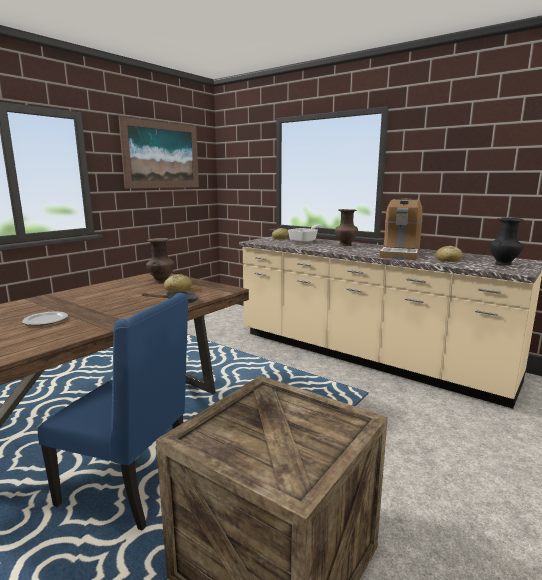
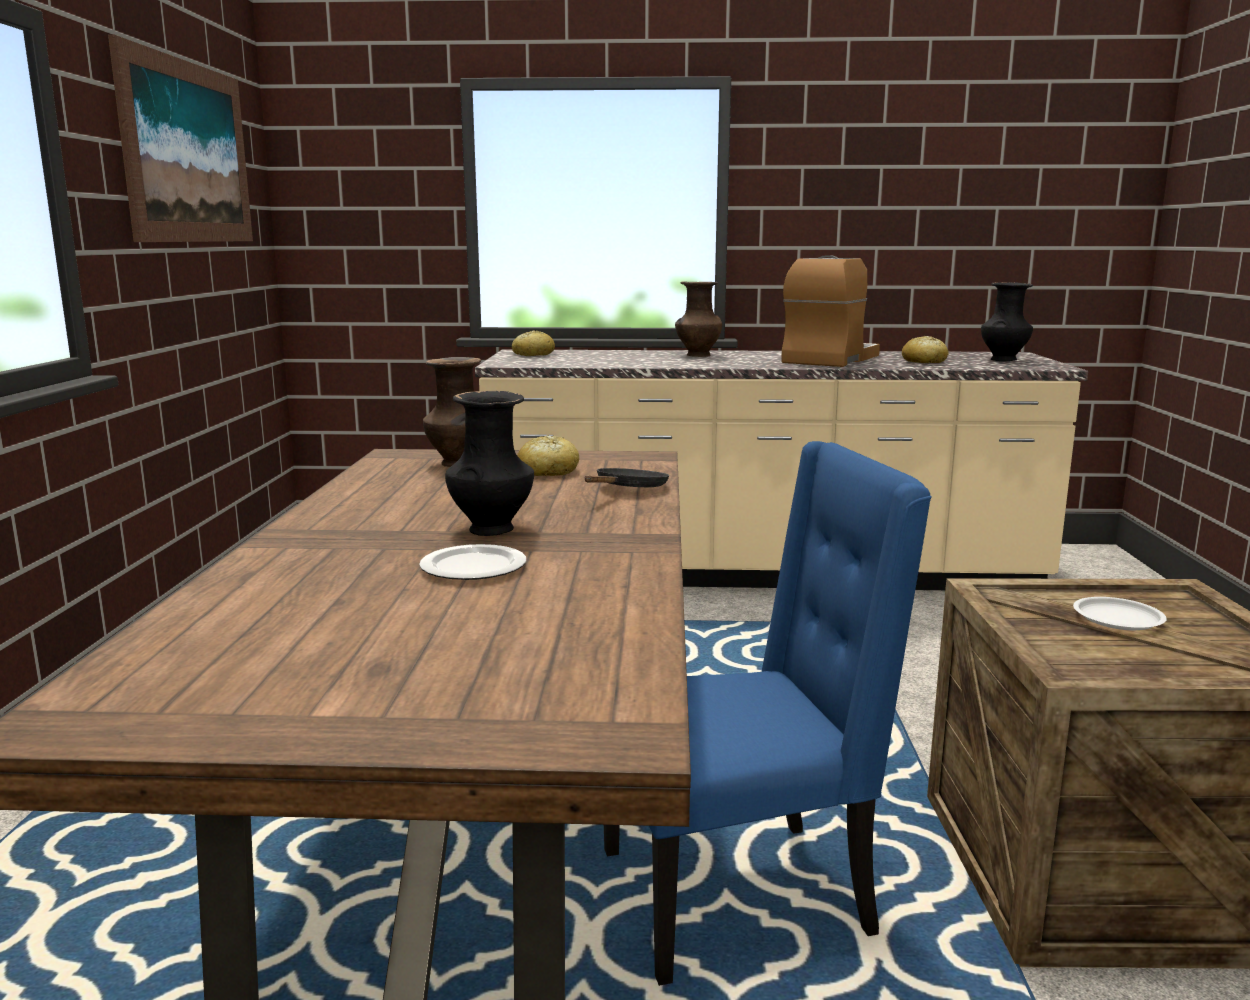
camera: 35 degrees left, 0 degrees up
frying pan [288,225,323,243] -> none
coffee machine [379,198,423,260] -> coffee machine turned 135 degrees counterclockwise [781,255,880,367]
none -> black vase [445,391,534,536]
none -> white plate [1073,597,1167,630]

